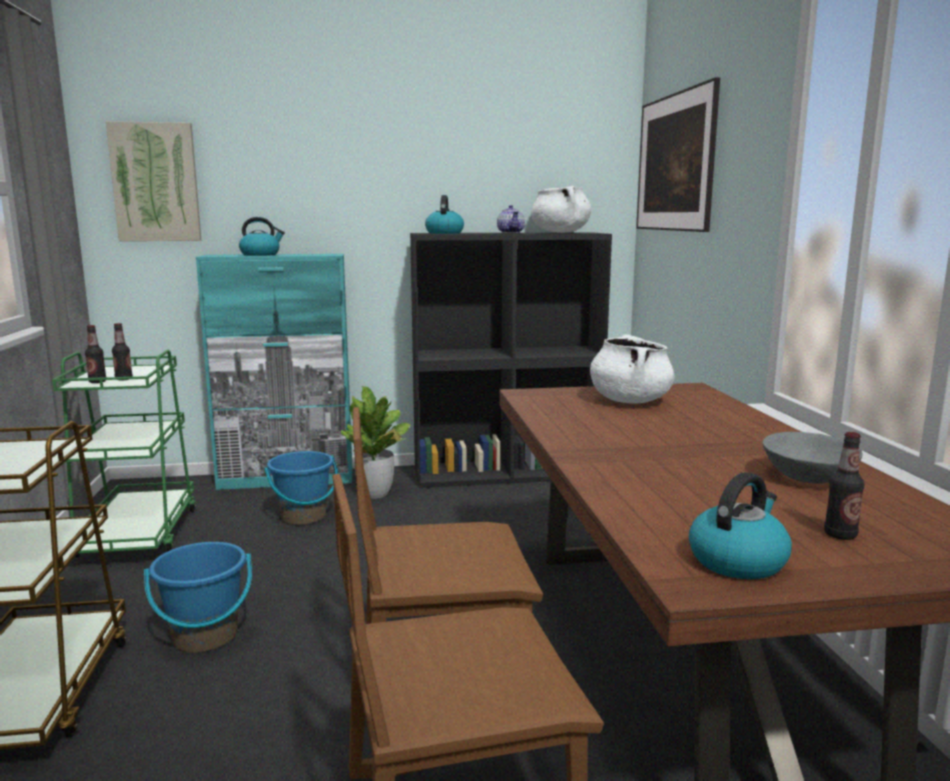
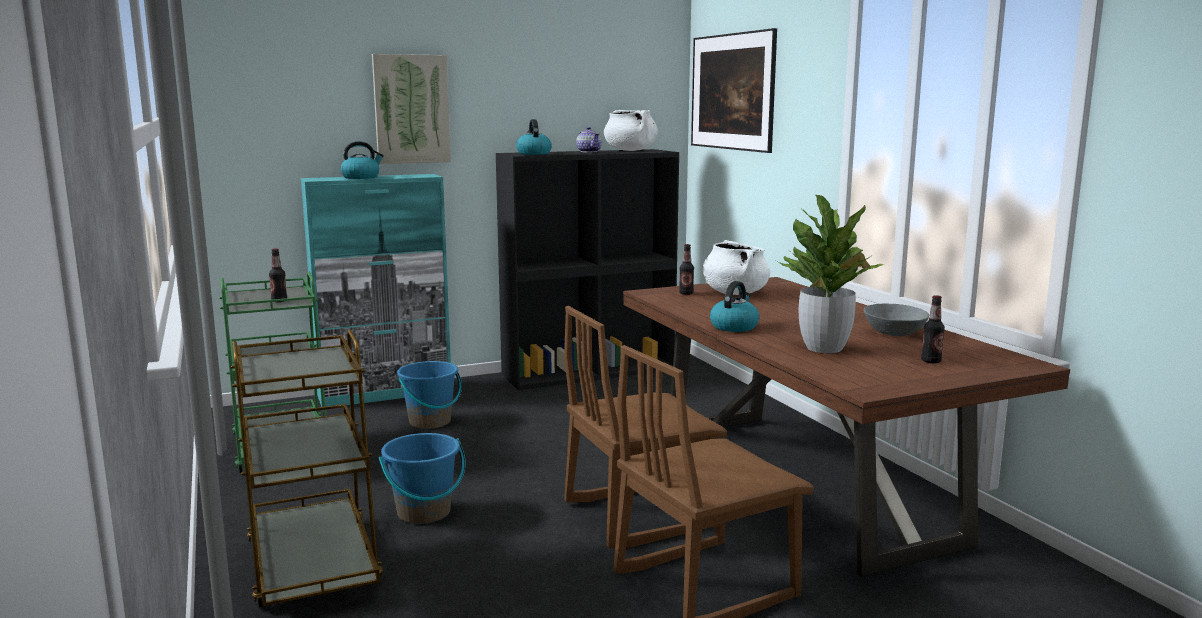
camera: 15 degrees left, 0 degrees up
bottle [85,325,106,383] -> bottle moved to [679,244,694,295]
picture [106,121,201,241] -> picture moved to [372,54,451,164]
potted plant [341,386,411,499] -> potted plant moved to [779,195,884,353]
kettle [689,472,792,579] -> kettle moved to [710,281,759,332]

